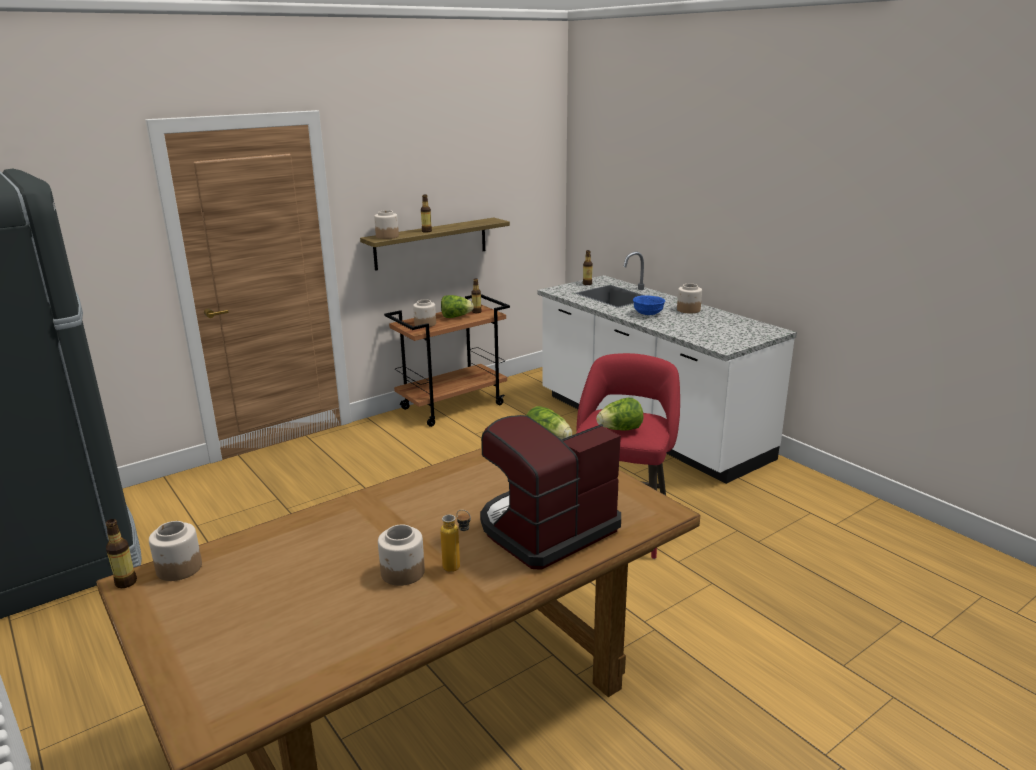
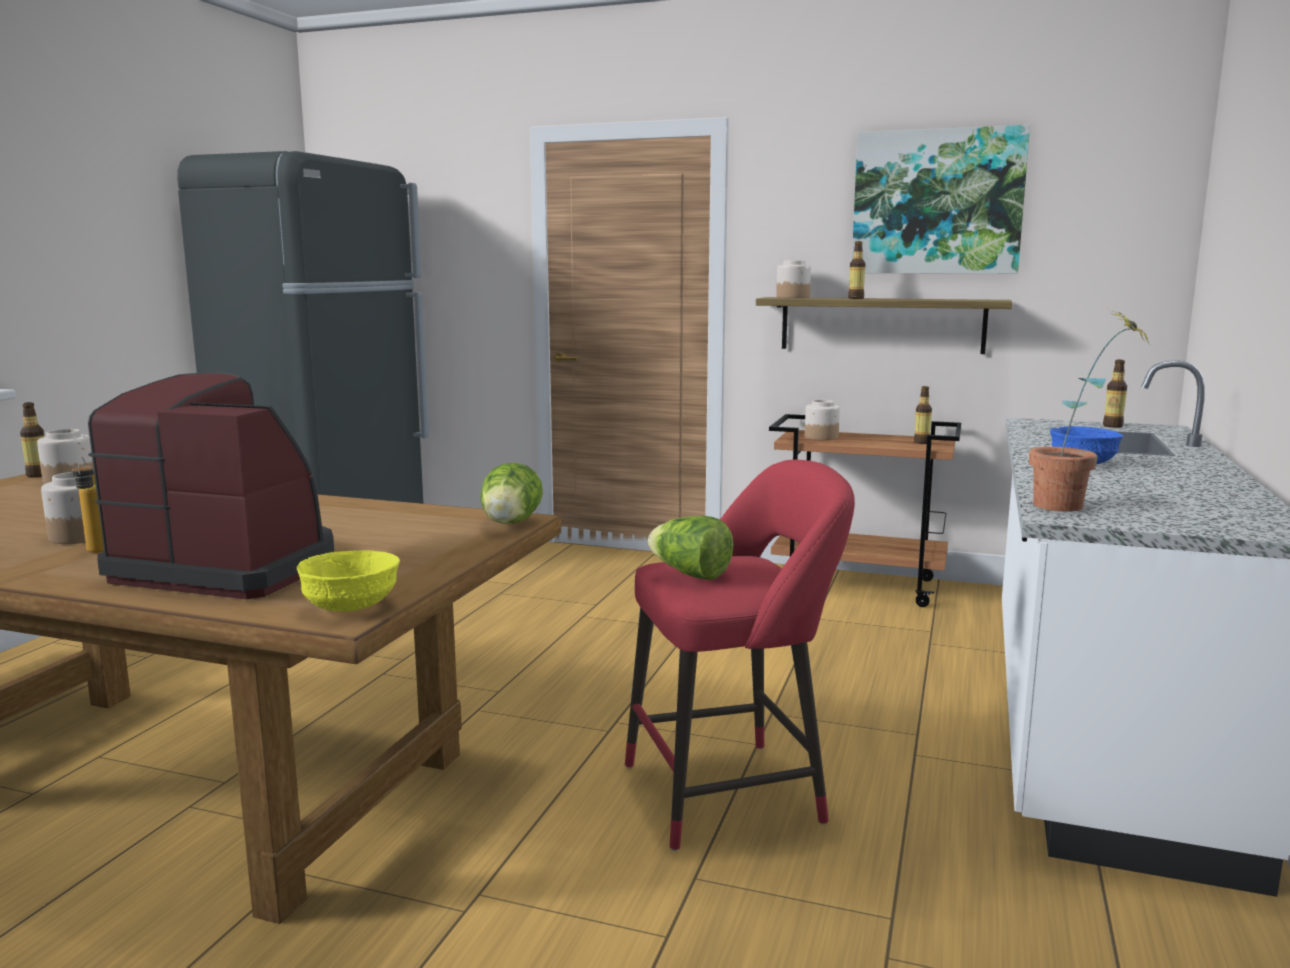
camera: 55 degrees right, 10 degrees down
lettuce [441,295,474,318] -> none
jar [677,284,702,314] -> none
none -> yellow bowl [297,550,400,612]
none -> picture [852,125,1030,274]
none -> potted plant [1029,309,1148,512]

